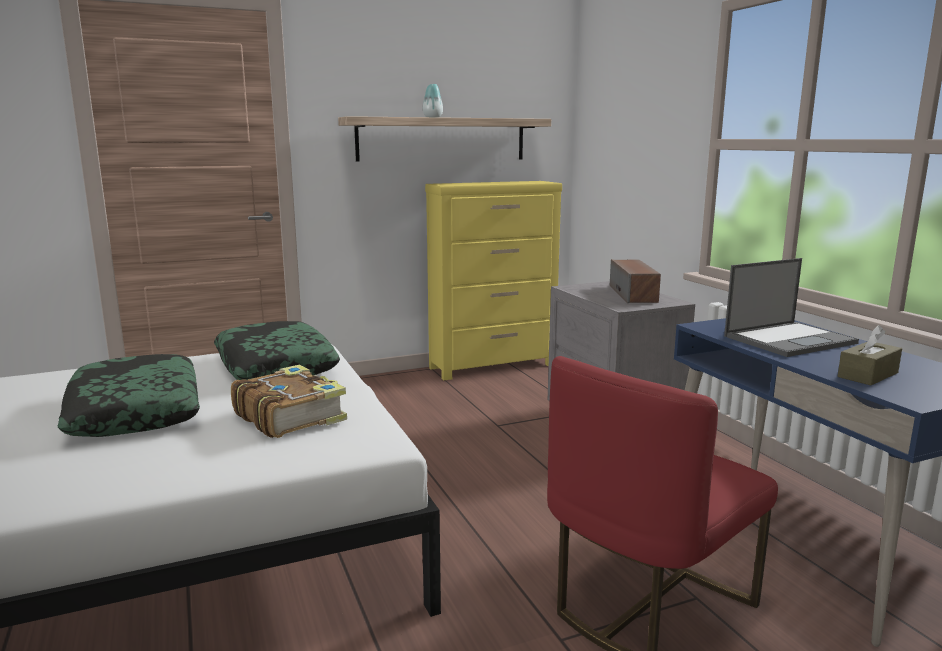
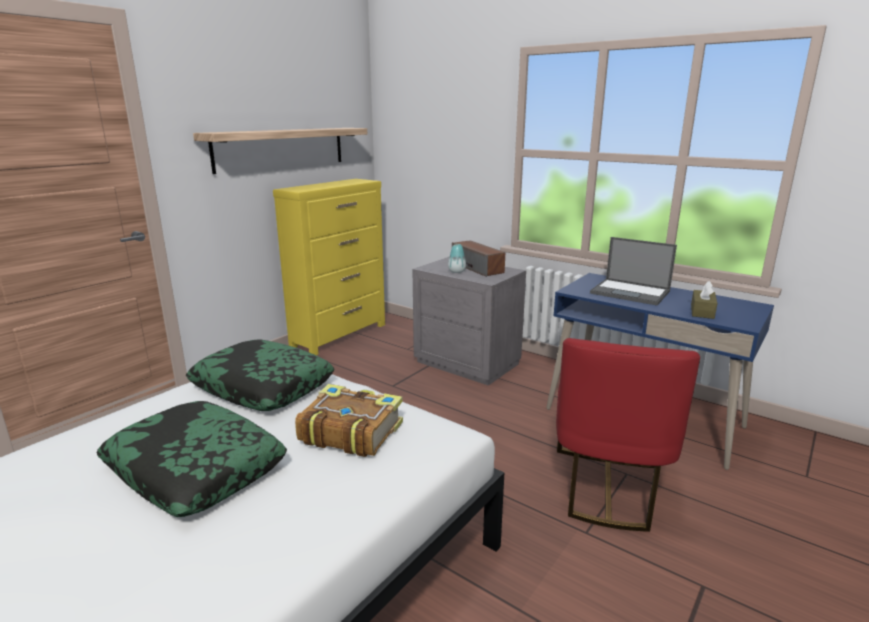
camera: 30 degrees left, 5 degrees up
vase [423,84,443,117] -> vase moved to [448,244,466,273]
laptop [724,258,859,357] -> laptop turned 90 degrees clockwise [590,237,677,306]

